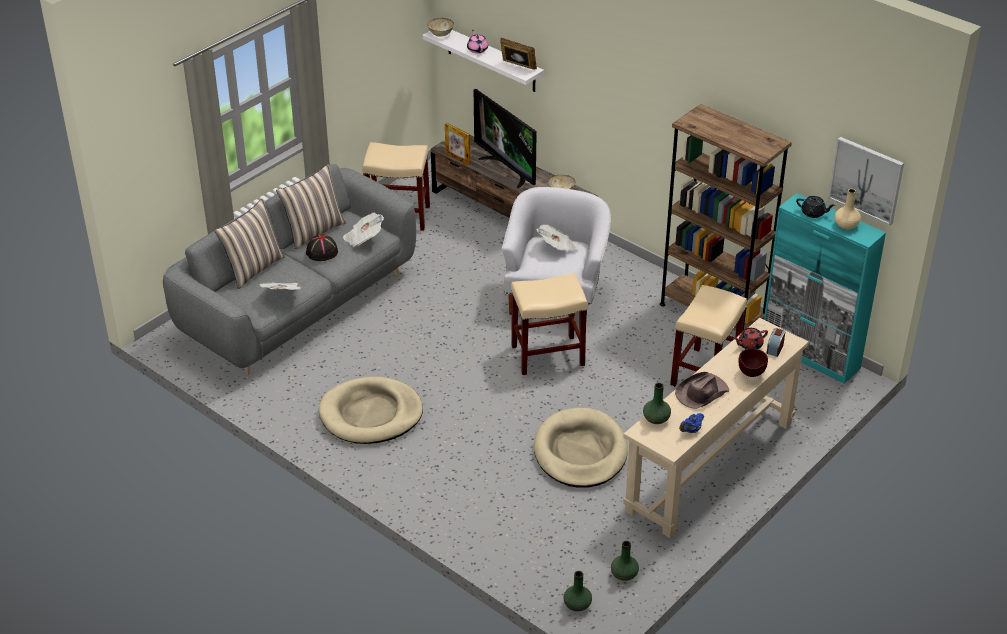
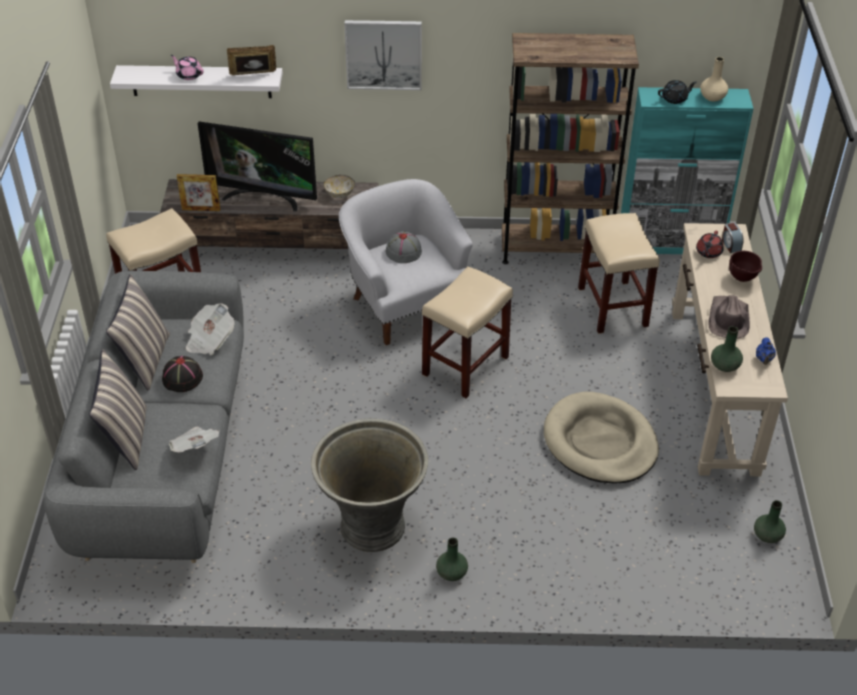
camera: 40 degrees left, 5 degrees up
beige dog bed [319,377,423,444] -> grey planter [311,419,428,552]
bowl [427,18,454,37] -> none
newspaper [536,224,578,251] -> grey hat [385,231,422,263]
green vase [563,571,592,611] -> green vase moved to [436,538,468,581]
picture [828,137,904,225] -> picture moved to [344,20,422,90]

